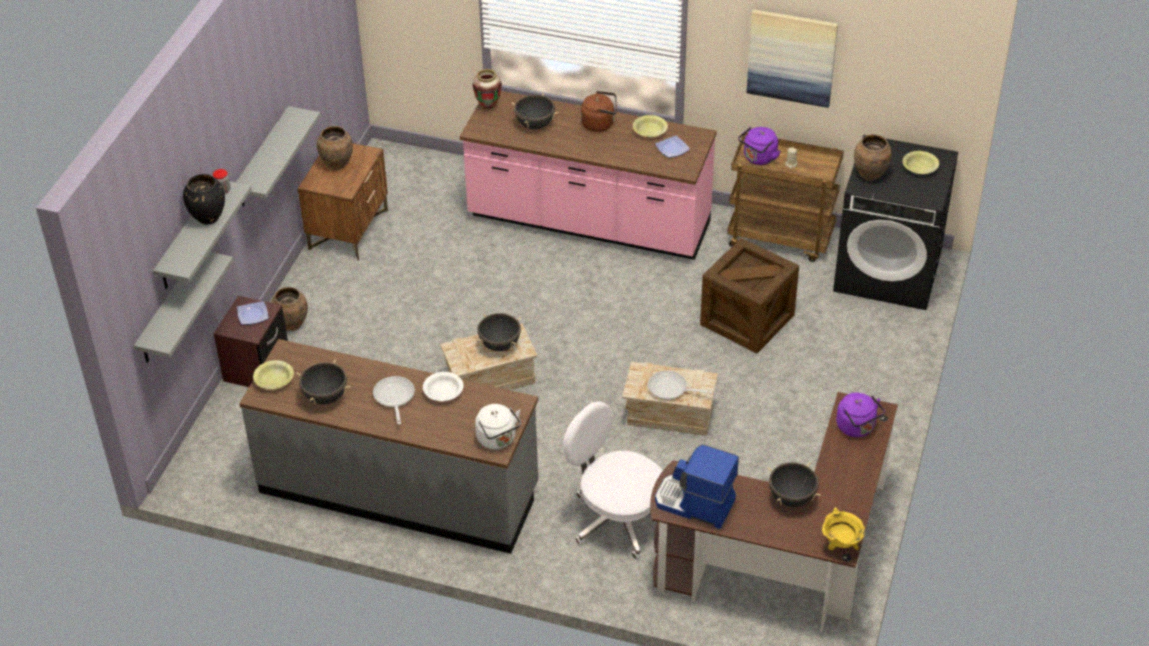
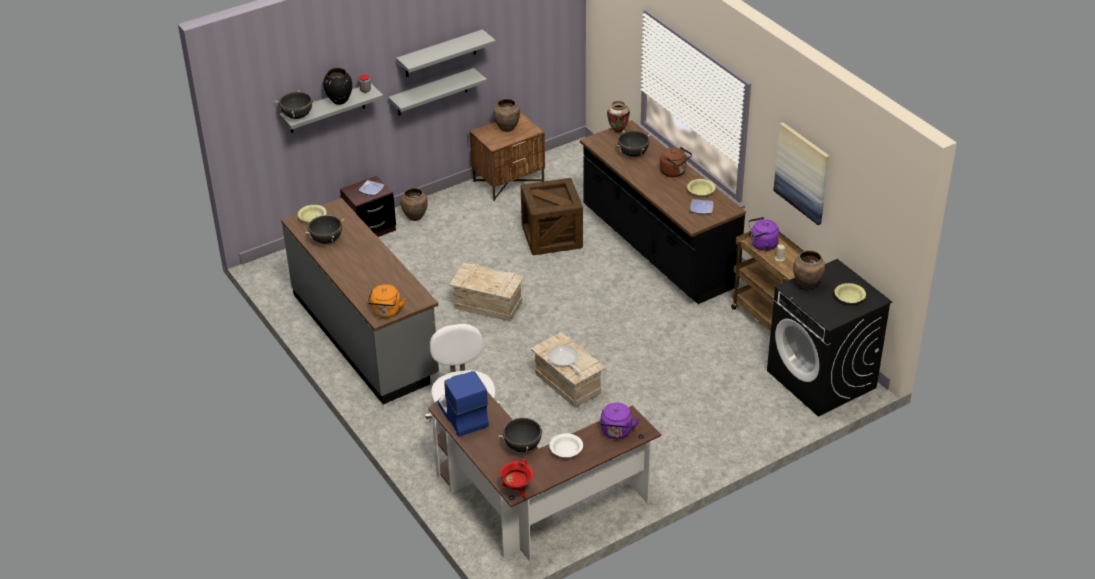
camera: 40 degrees right, 5 degrees down
grey shelf [134,252,234,363] -> grey shelf moved to [396,29,496,77]
frying pan [373,376,415,425] -> none
white bowl [423,372,463,401] -> white bowl moved to [549,433,583,457]
pink counter [460,91,717,260] -> black counter [580,120,746,304]
white kettle [475,404,521,449] -> orange kettle [367,284,406,318]
black cooking pot [477,313,521,351] -> black cooking pot moved to [275,90,316,119]
crate [700,238,799,353] -> crate moved to [521,178,583,255]
yellow cooking pot [822,508,865,550] -> red cooking pot [500,459,533,498]

